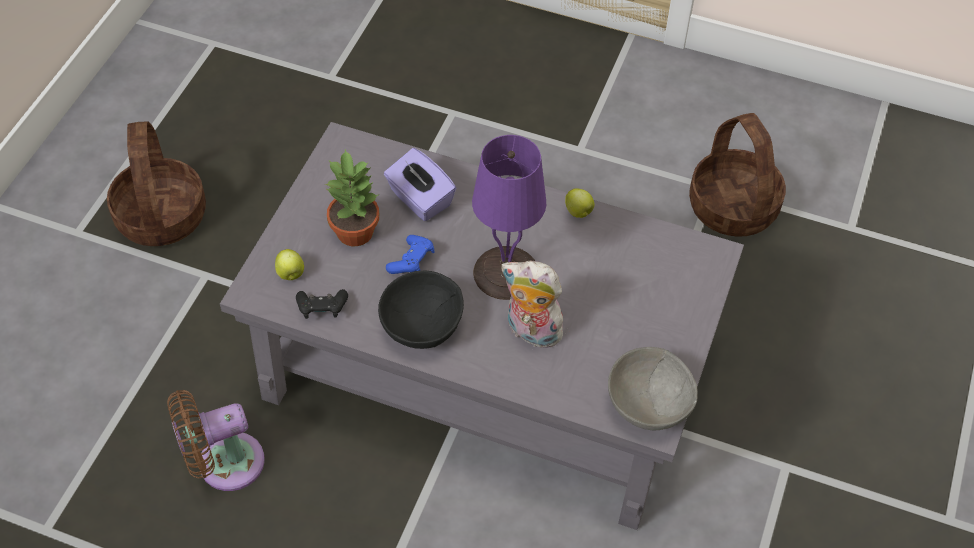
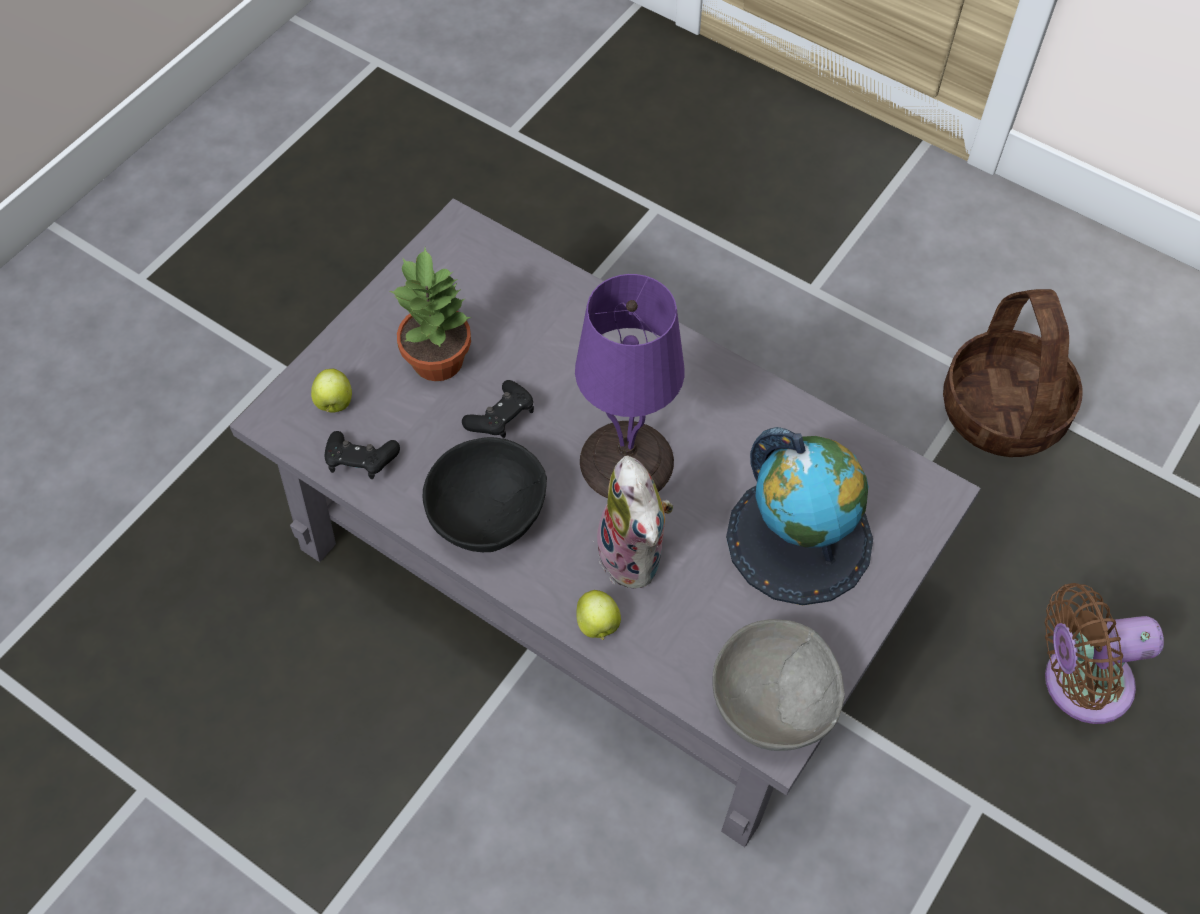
camera: 15 degrees right, 5 degrees up
basket [107,121,206,246] -> none
brown fan [167,390,265,491] -> brown fan moved to [1045,583,1164,724]
purple tissue box [384,148,456,221] -> none
blue game controller [386,235,434,274] -> black game controller [462,380,534,438]
plush toy [501,261,566,348] -> plush toy turned 150 degrees counterclockwise [597,455,673,589]
apple [565,188,594,218] -> apple moved to [576,590,621,640]
none -> globe [726,427,873,606]

